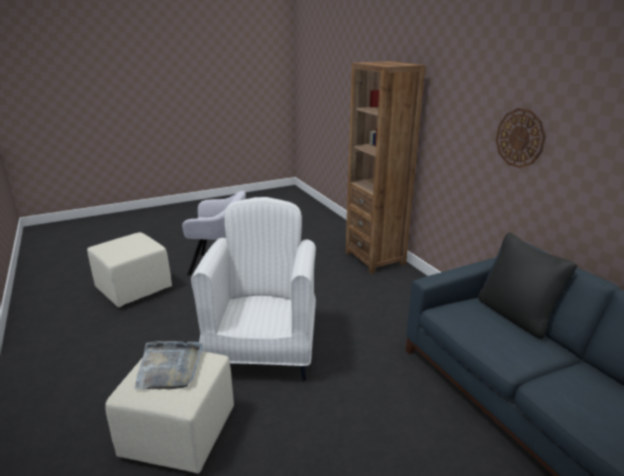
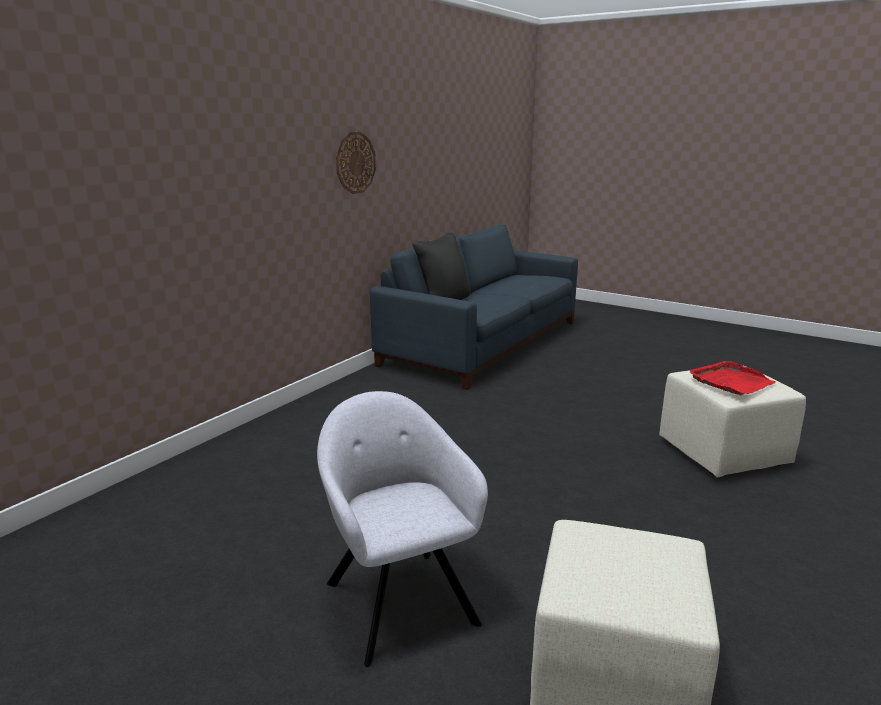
camera: 120 degrees left, 5 degrees down
grey tray [134,341,203,389] -> red tray [690,361,776,395]
white armchair [191,197,316,381] -> none
brown bookcase [346,61,425,274] -> none

